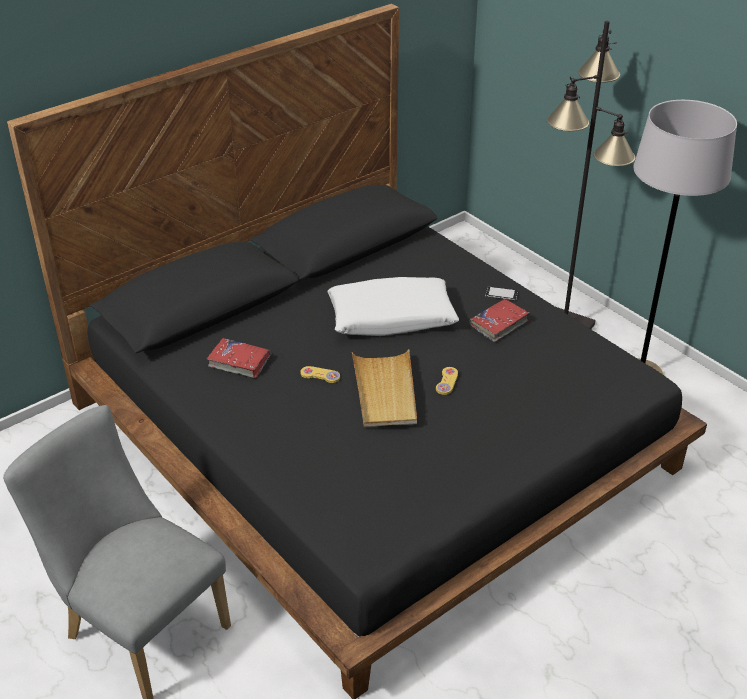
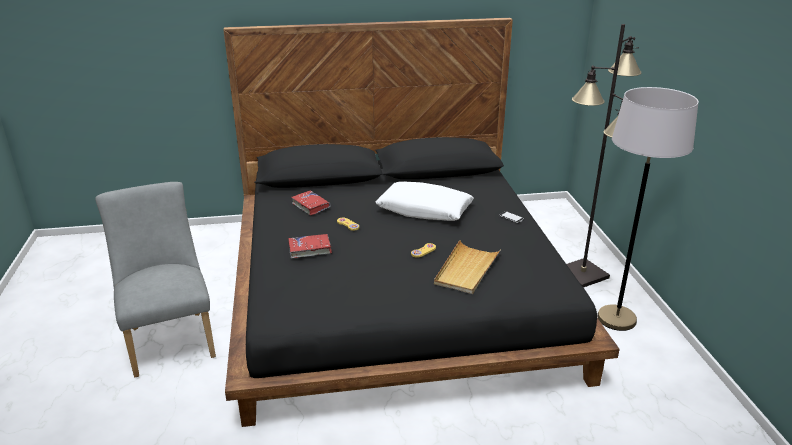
camera: 30 degrees right, 10 degrees down
beige tray [352,349,417,427] -> beige tray moved to [434,240,501,294]
red book [470,299,529,342] -> red book moved to [288,234,332,258]

